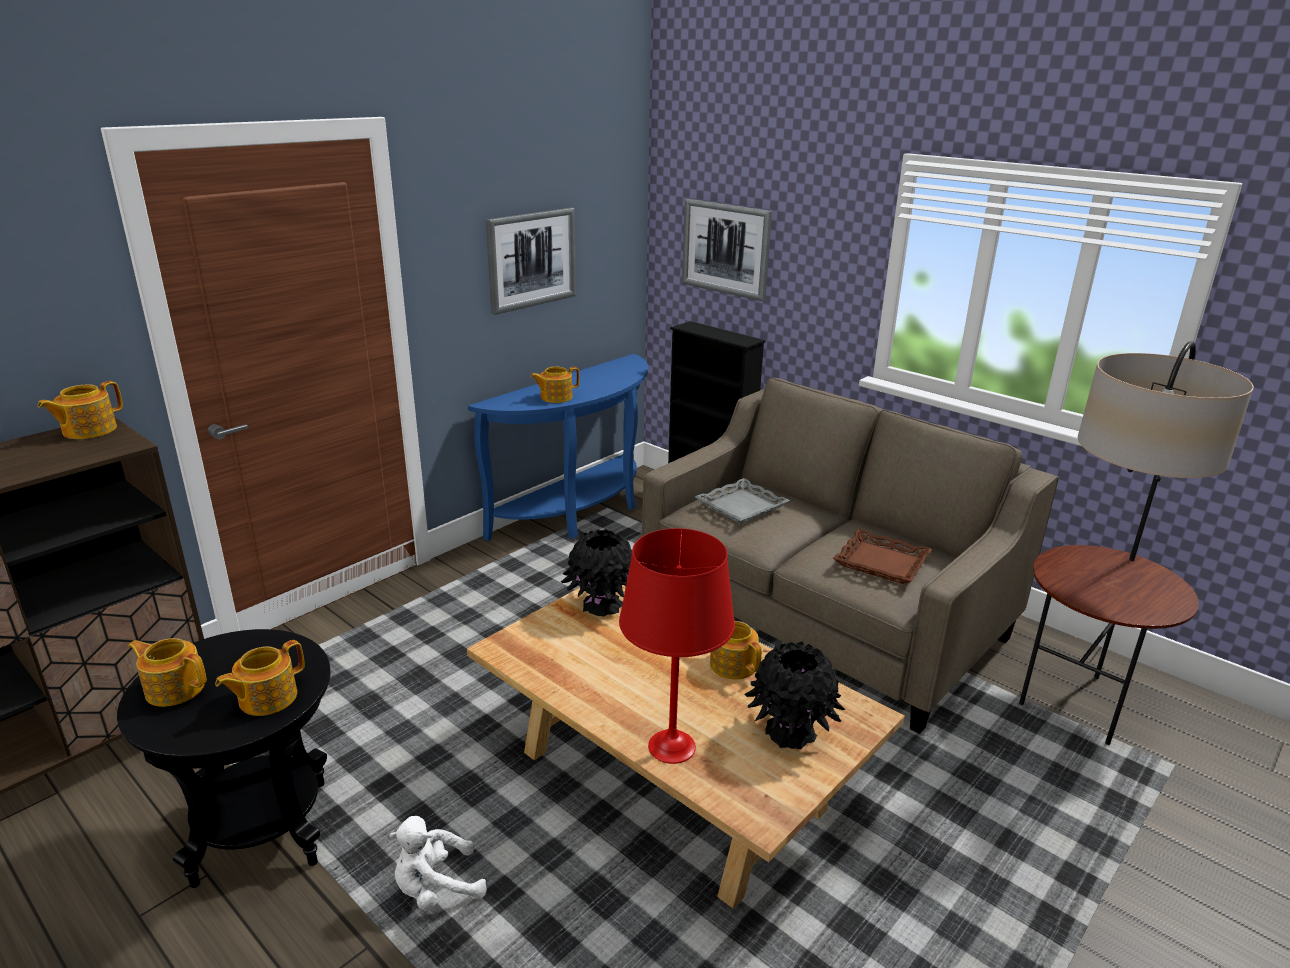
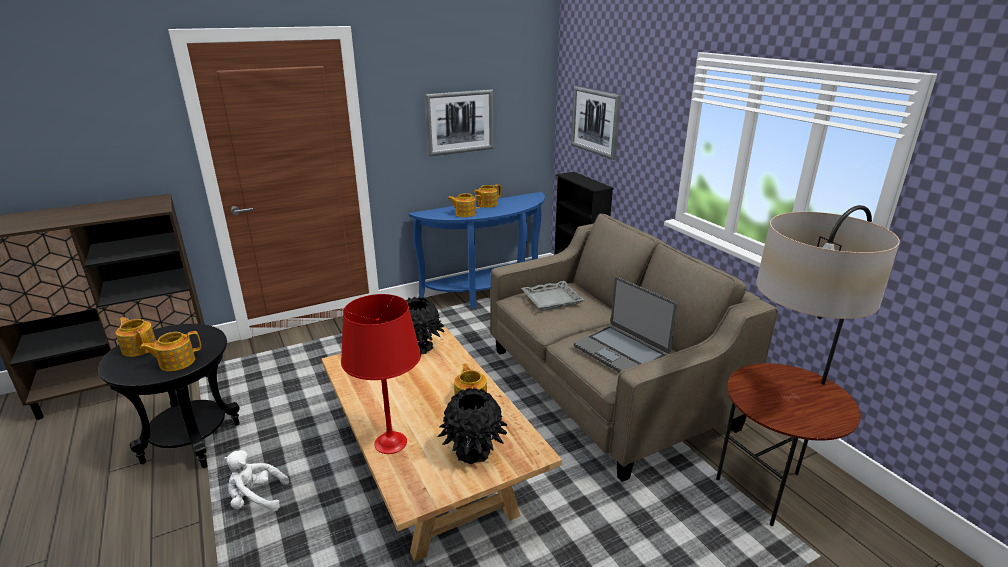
camera: 20 degrees right, 0 degrees up
teapot [37,381,123,439] -> teapot moved to [474,184,501,208]
brown tray [833,529,932,584] -> laptop [574,277,677,373]

